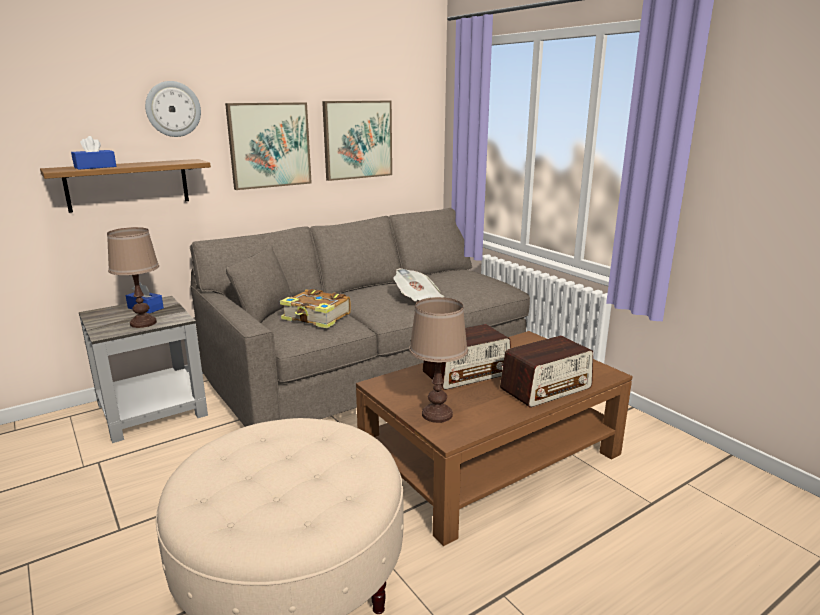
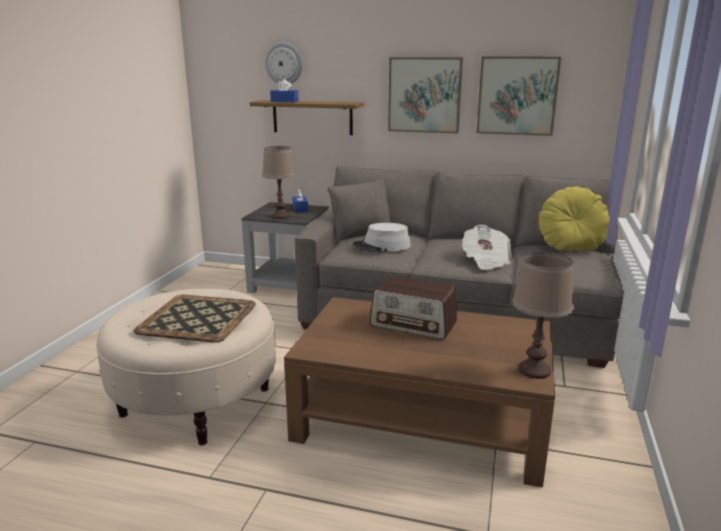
camera: 50 degrees right, 0 degrees up
wall clock [145,81,201,137] -> wall clock moved to [265,42,302,84]
book [280,289,351,328] -> grey hat [353,223,411,253]
brown table lamp [409,297,468,423] -> brown table lamp moved to [512,252,574,379]
radio [500,336,593,408] -> none
none -> tray [134,295,256,343]
none -> yellow pillow [539,187,610,251]

